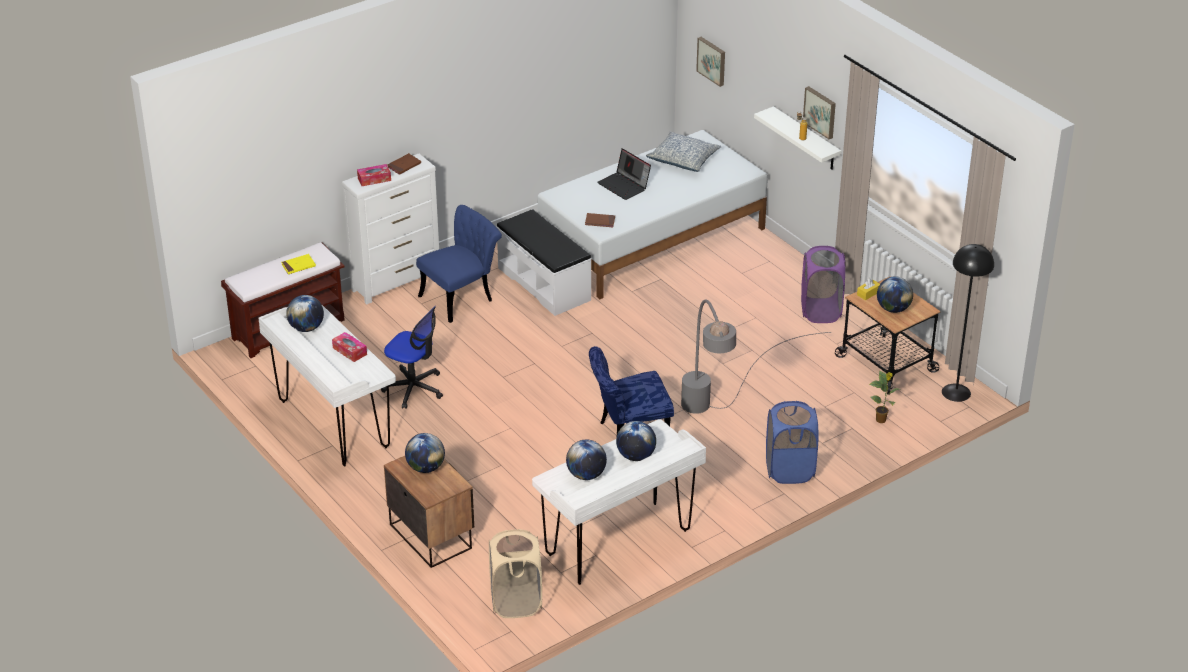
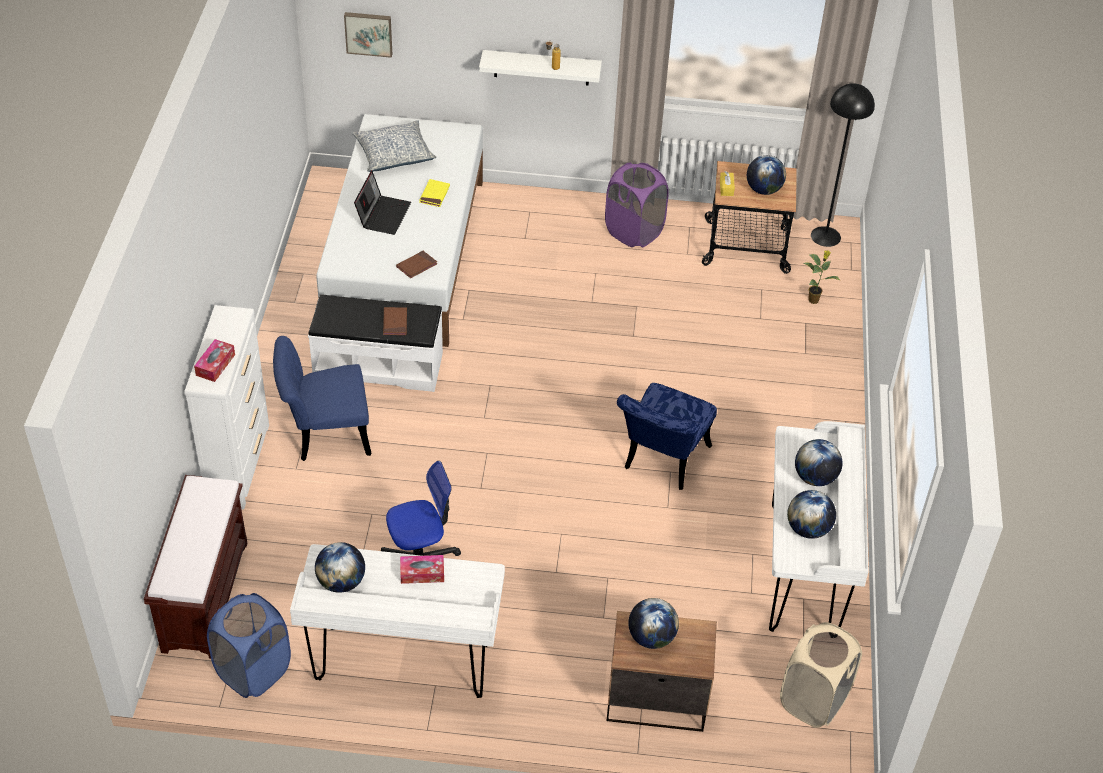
camera: 50 degrees left, 10 degrees up
yellow book [281,254,316,274] -> yellow book moved to [419,179,450,207]
brown book [388,153,421,175] -> brown book moved to [383,307,407,335]
blue chair [416,205,502,323] -> blue chair turned 105 degrees counterclockwise [273,336,371,461]
laptop [597,148,651,200] -> laptop turned 75 degrees counterclockwise [354,171,411,235]
grey floor lamp [681,299,832,414] -> none
blue laundry basket [766,401,818,484] -> blue laundry basket moved to [207,593,291,698]
picture [803,86,836,139] -> none

